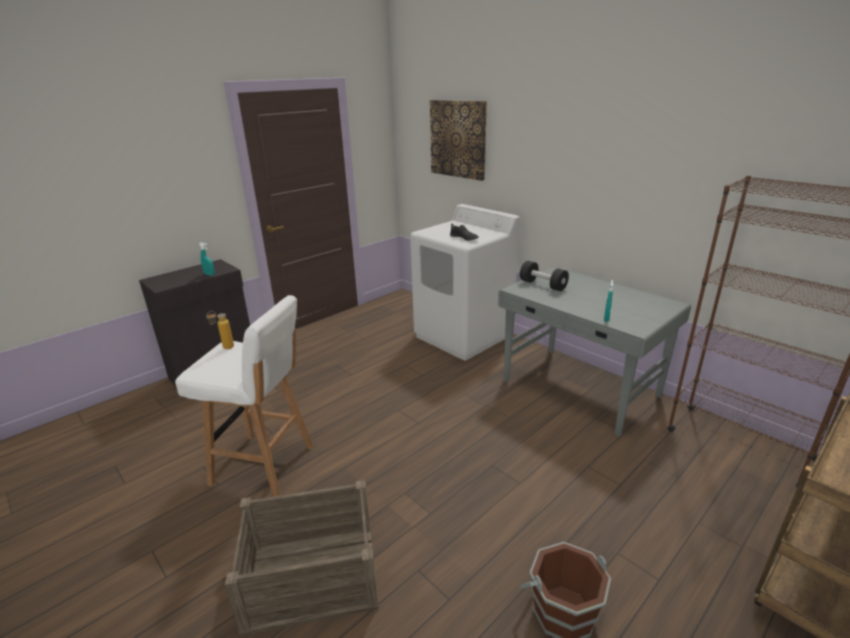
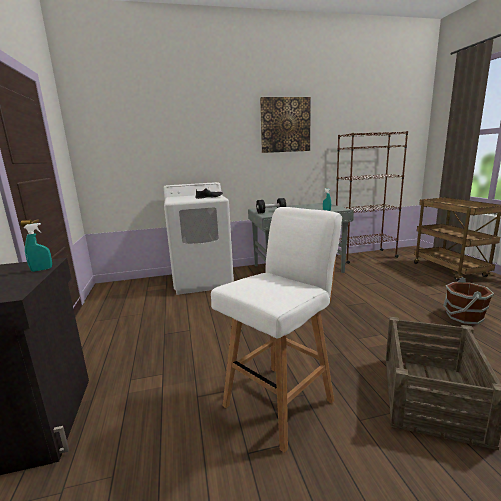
camera: 60 degrees left, 10 degrees down
bottle [207,311,234,349] -> none
picture [430,100,487,181] -> picture moved to [260,97,311,153]

